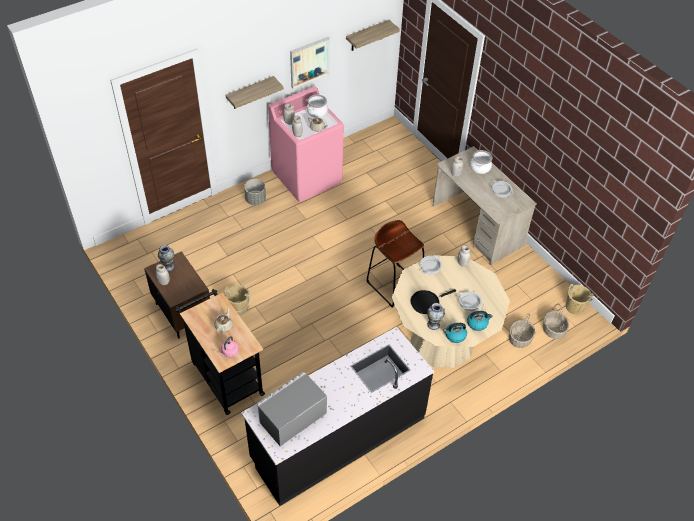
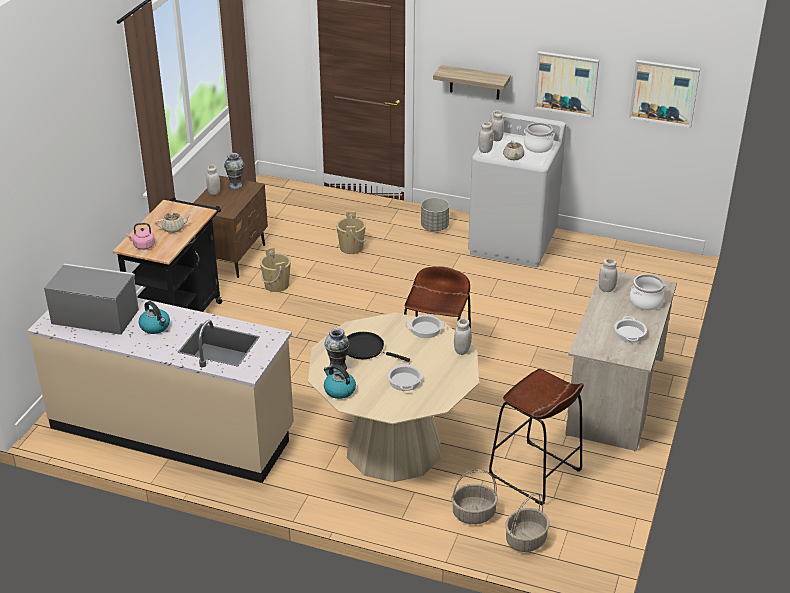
camera: 55 degrees right, 15 degrees down
black counter [241,327,434,506] -> beige counter [27,298,294,483]
pink washing machine [268,86,344,202] -> white washing machine [468,111,566,268]
shelf [346,20,400,51] -> picture [629,60,700,128]
kettle [467,311,493,331] -> kettle moved to [139,301,170,334]
beige bucket [566,283,594,315] -> beige bucket moved to [336,211,366,254]
none -> brown stool [489,369,584,506]

